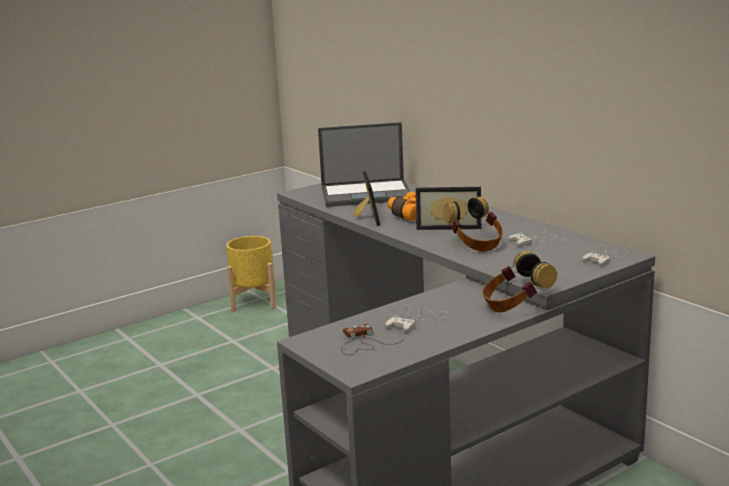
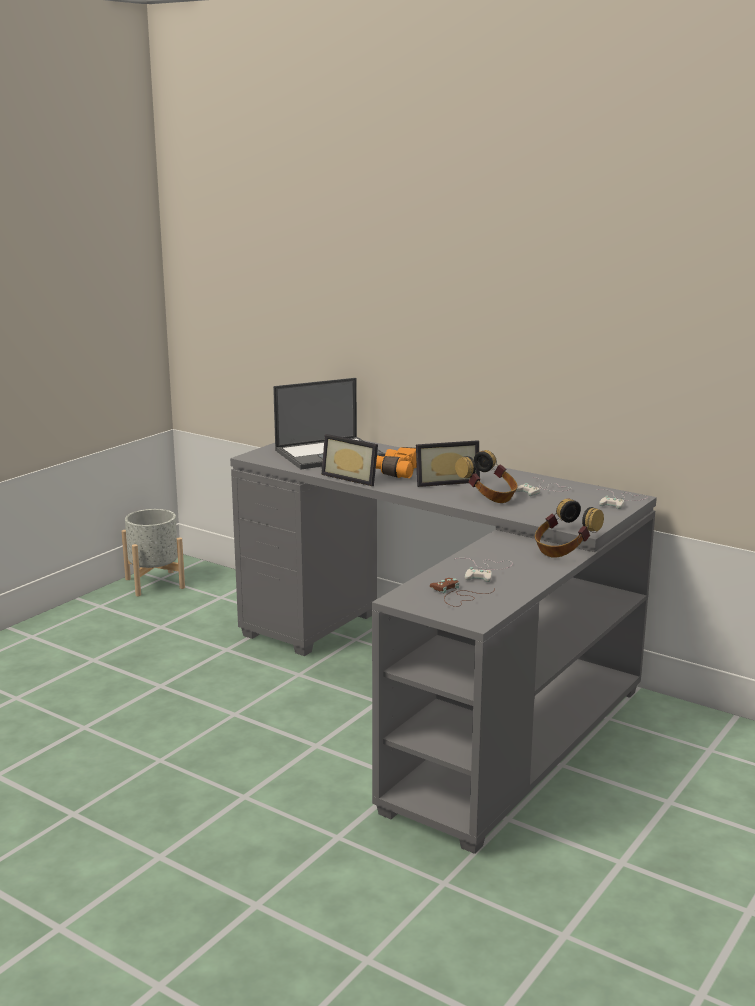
camera: 20 degrees left, 0 degrees up
yellow planter [226,236,276,312] -> grey planter [122,509,185,596]
picture frame [353,171,380,226] -> picture frame turned 150 degrees clockwise [321,434,378,486]

